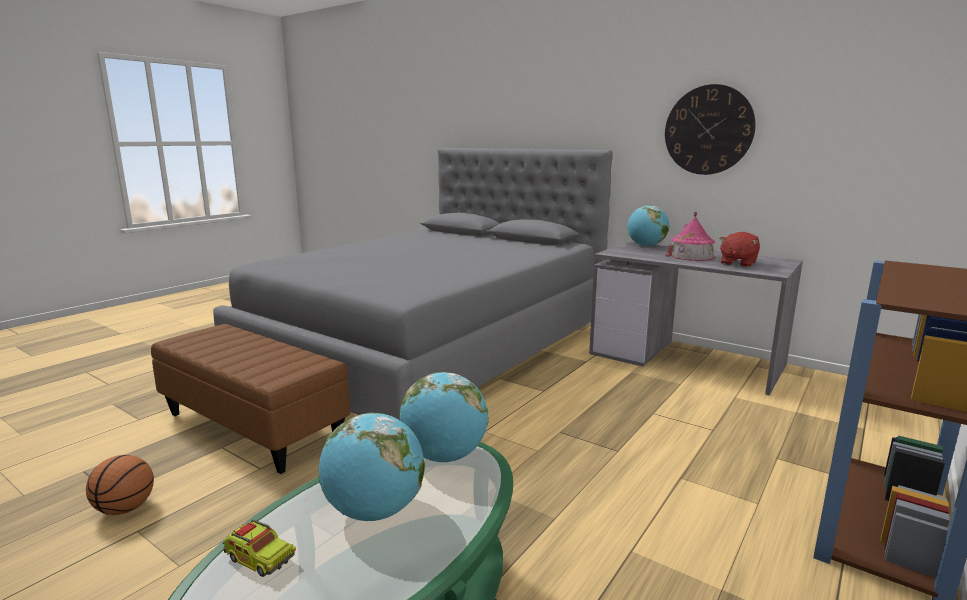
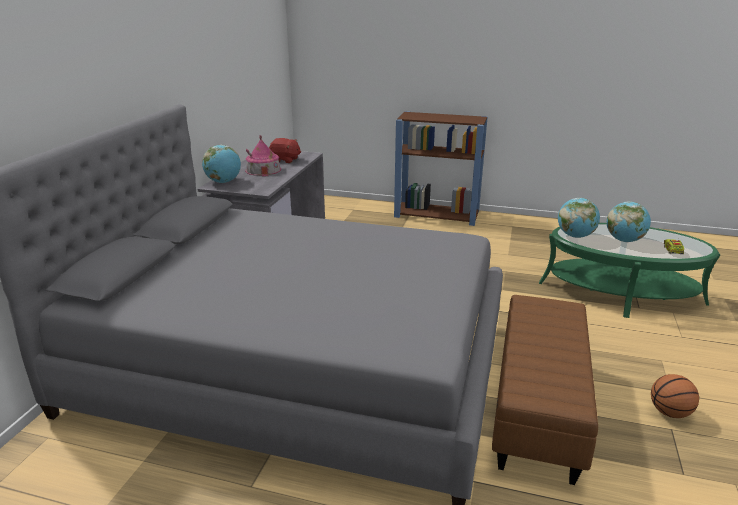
camera: 110 degrees left, 10 degrees up
wall clock [665,84,756,175] -> none

